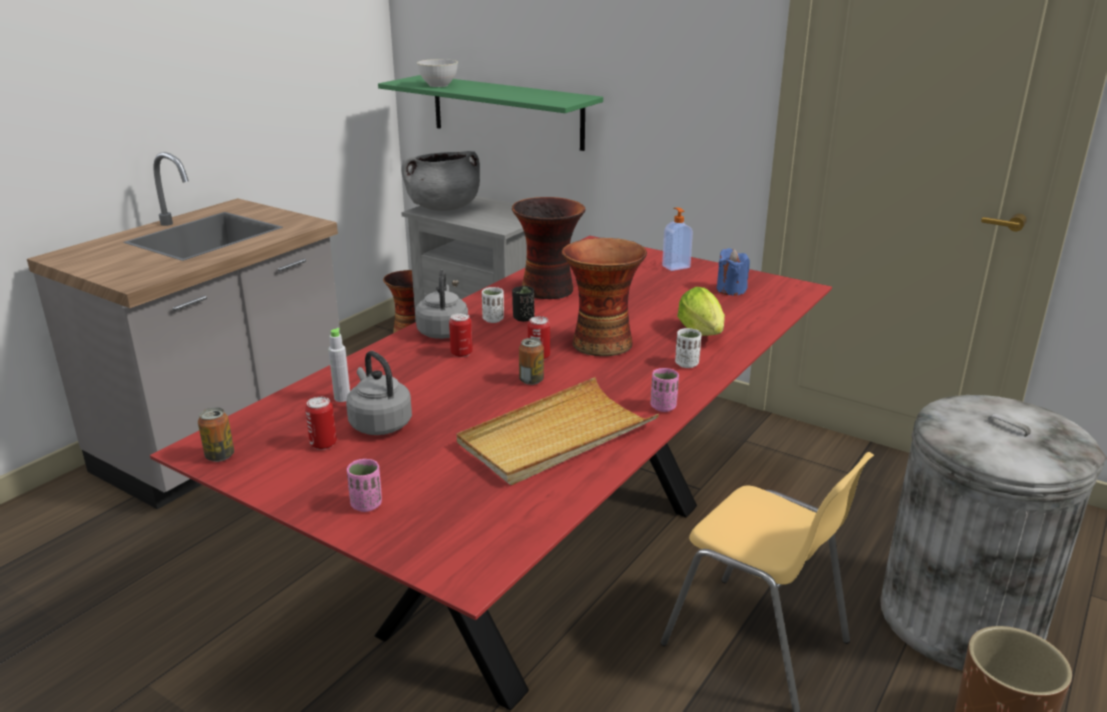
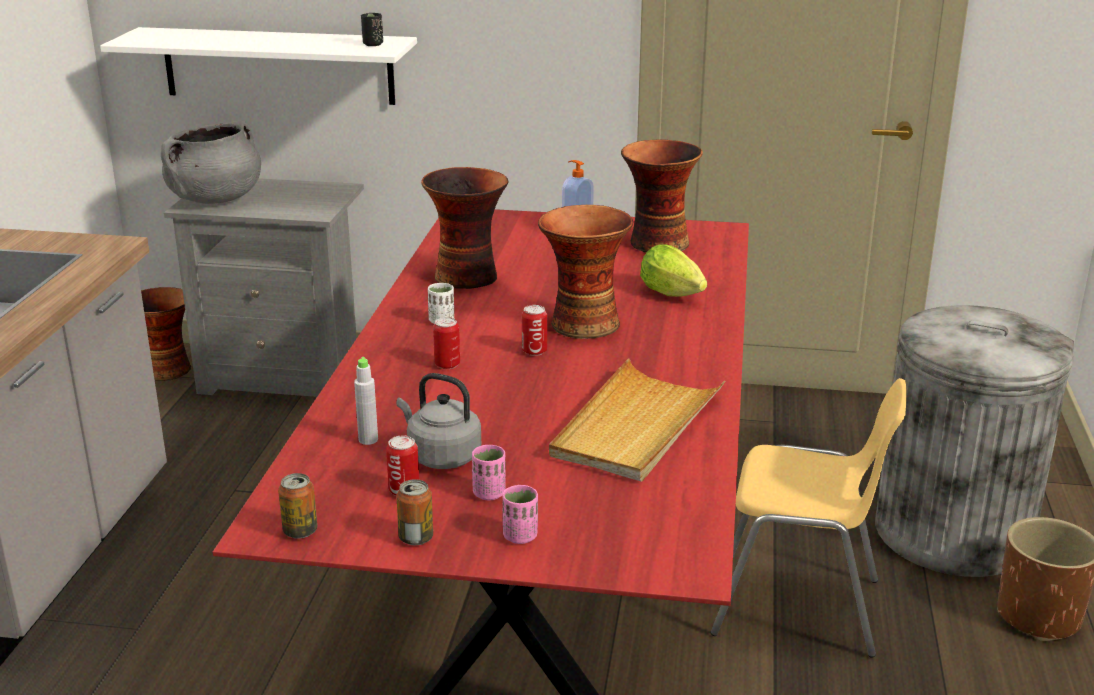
camera: 25 degrees left, 0 degrees up
green shelf [378,75,603,151] -> white shelf [100,27,417,105]
grey kettle [415,270,468,339] -> none
grey bowl [417,59,458,87] -> none
black cup [512,286,534,322] -> black cup moved to [361,13,383,46]
can [519,338,544,385] -> can moved to [397,479,433,545]
pink cup [651,368,679,412] -> pink cup moved to [472,445,506,500]
white cup [675,328,702,368] -> none
blue candle [717,248,750,295] -> vase [621,140,703,253]

